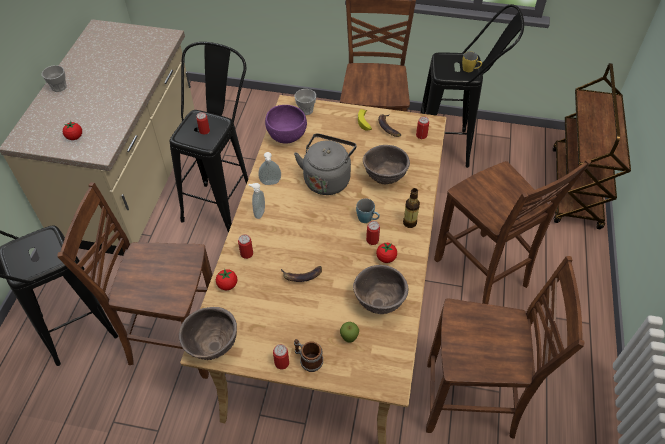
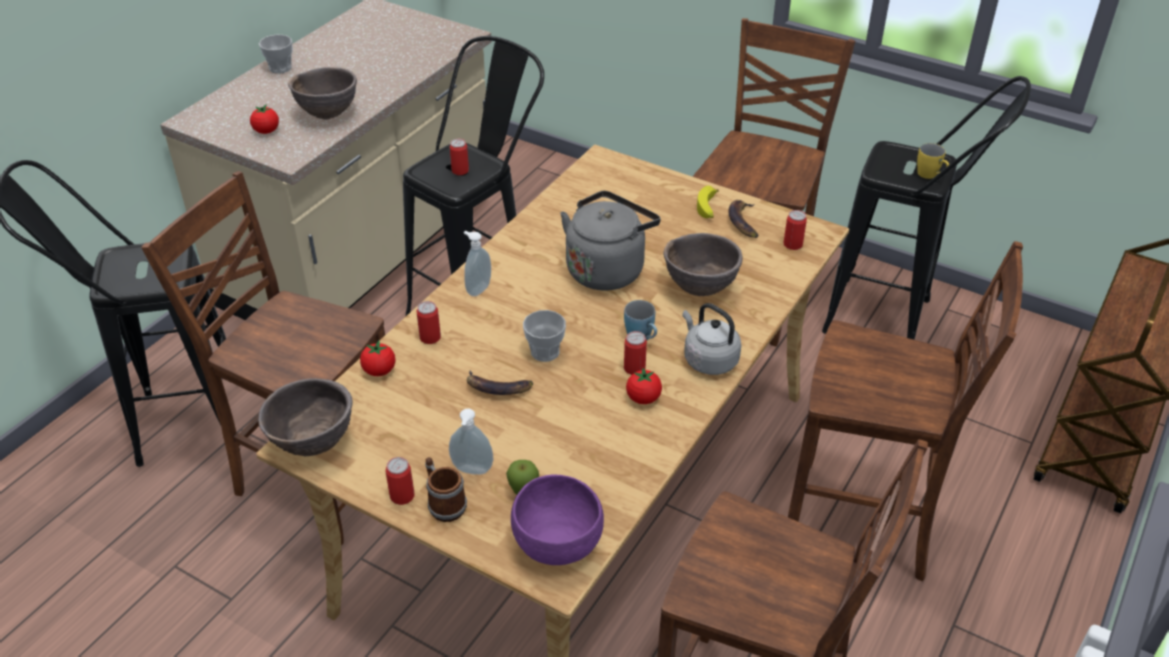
camera: 20 degrees right, 10 degrees down
soap dispenser [258,152,281,185] -> soap dispenser moved to [449,409,493,475]
purple bowl [265,105,307,143] -> purple bowl moved to [511,475,604,565]
cup [295,89,316,115] -> cup moved to [523,310,566,362]
brown bowl [353,265,408,314] -> brown bowl moved to [288,67,357,120]
bottle [403,188,420,228] -> grey kettle [683,303,741,375]
brown chair [434,159,592,304] -> brown chair turned 60 degrees counterclockwise [788,241,1023,581]

